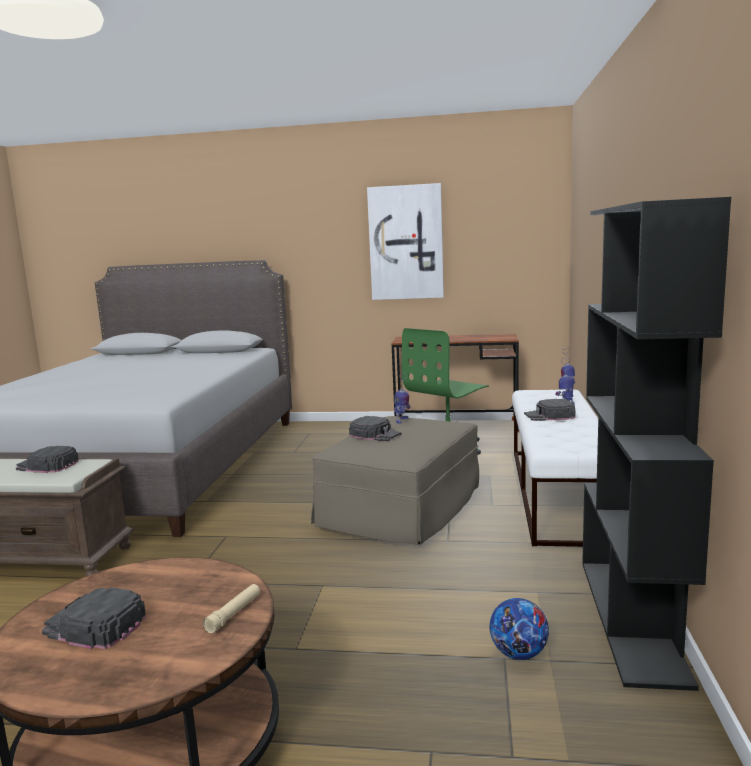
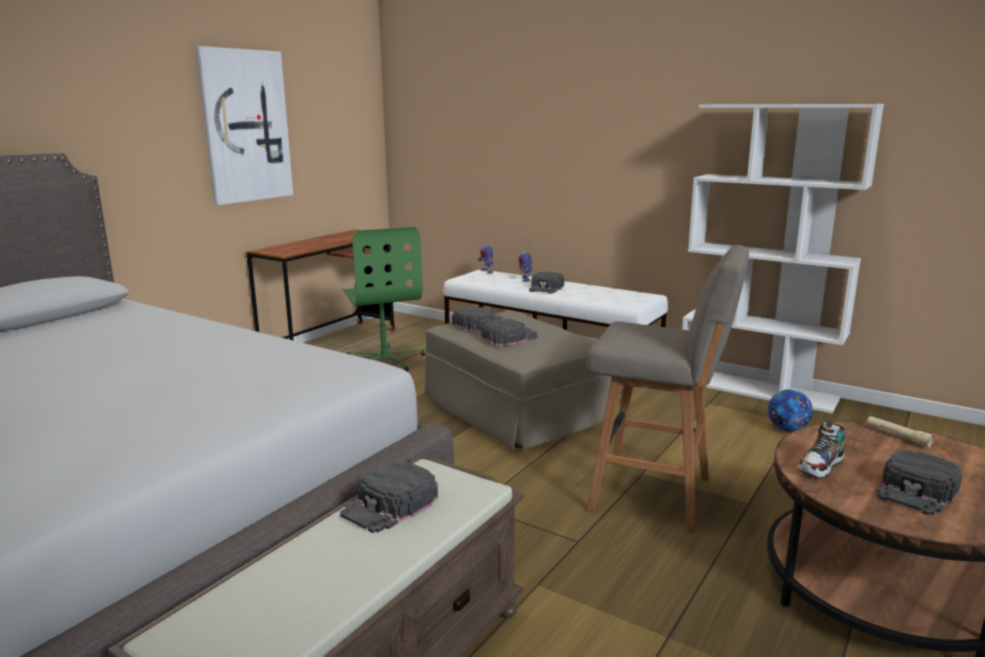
camera: 65 degrees left, 5 degrees up
toy robot [394,373,410,424] -> black cap [452,306,503,331]
black bookcase [582,197,731,691] -> white bookcase [682,104,884,414]
none -> grey stool [587,245,749,533]
none -> shoe [798,420,845,478]

